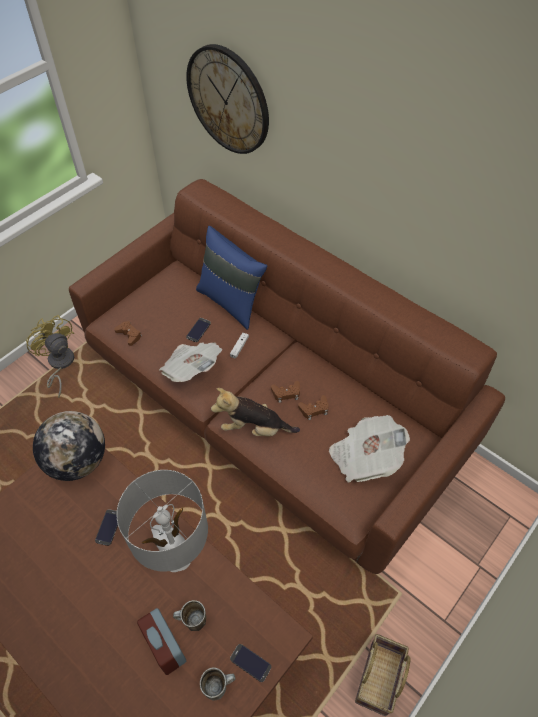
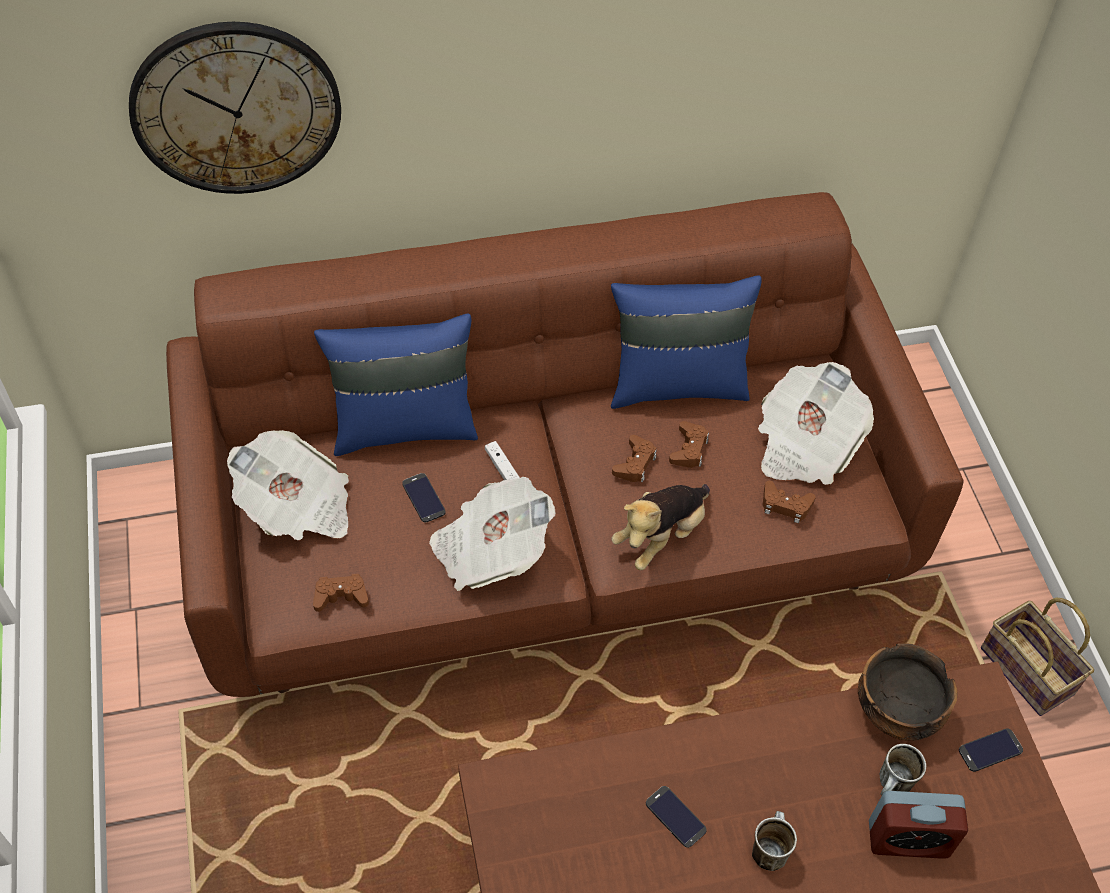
camera: 55 degrees left, 0 degrees up
yellow fan [26,315,75,398] -> none
globe [33,411,105,481] -> none
grey table lamp [116,470,208,572] -> none
mug [200,668,235,701] -> mug moved to [752,811,797,871]
none -> newspaper [227,430,349,540]
none -> blue pillow [611,275,762,409]
none -> brown game controller [763,481,815,523]
none -> bowl [858,643,958,741]

